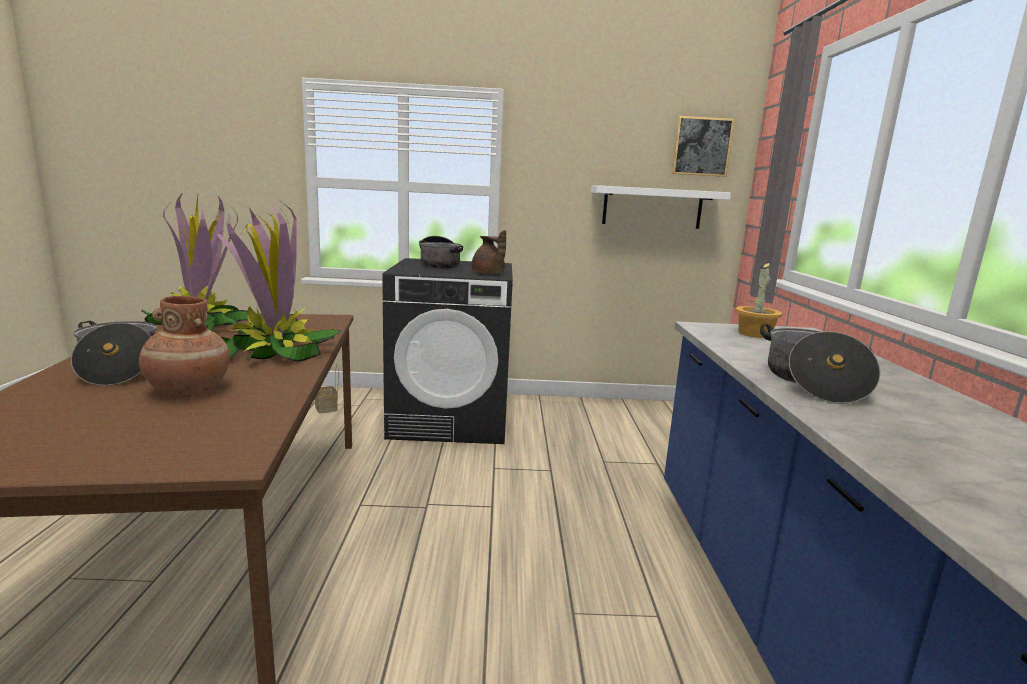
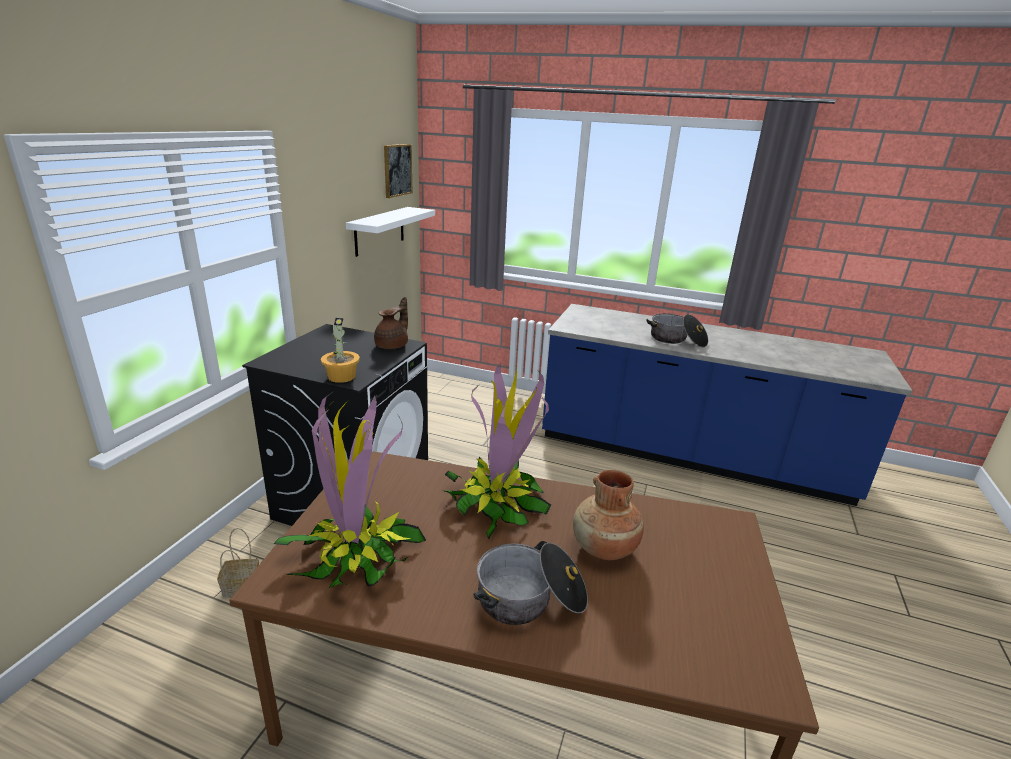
camera: 70 degrees left, 10 degrees up
cooking pot [419,236,463,269] -> none
brown teapot [472,230,506,274] -> brown teapot turned 45 degrees counterclockwise [374,297,408,349]
potted plant [735,262,783,338] -> potted plant moved to [321,318,360,383]

